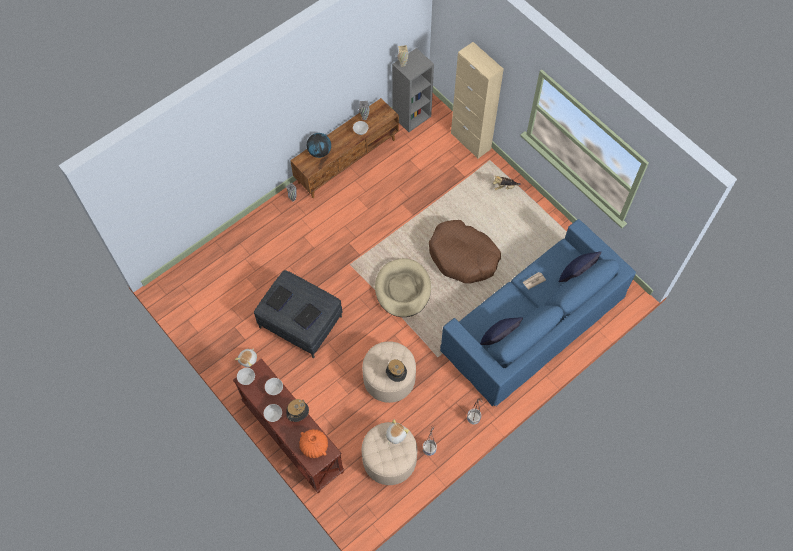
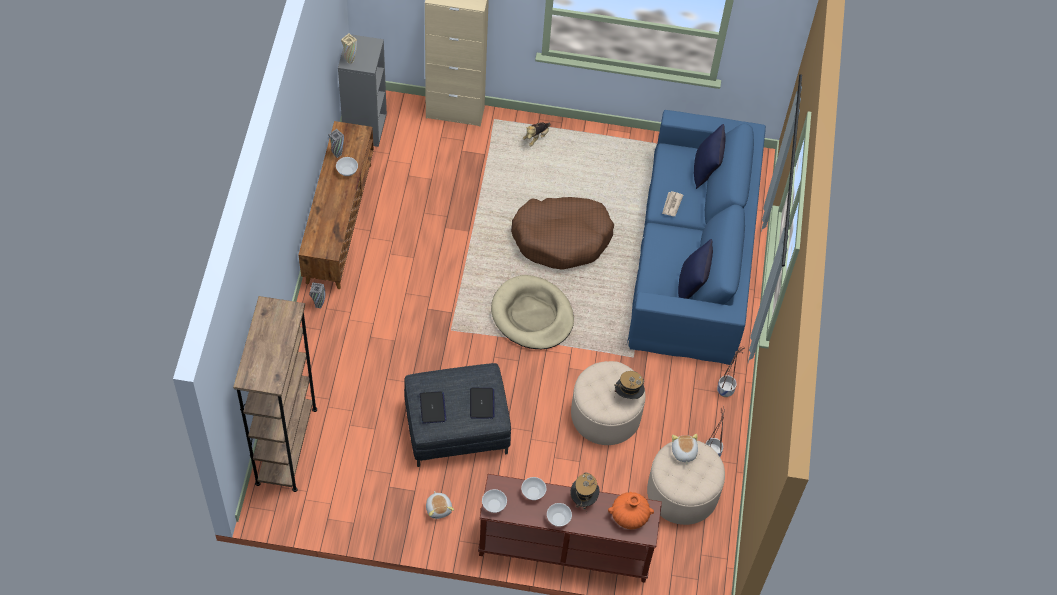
camera: 45 degrees left, 5 degrees down
globe [307,133,331,158] -> none
none -> brown bookcase [233,296,317,492]

